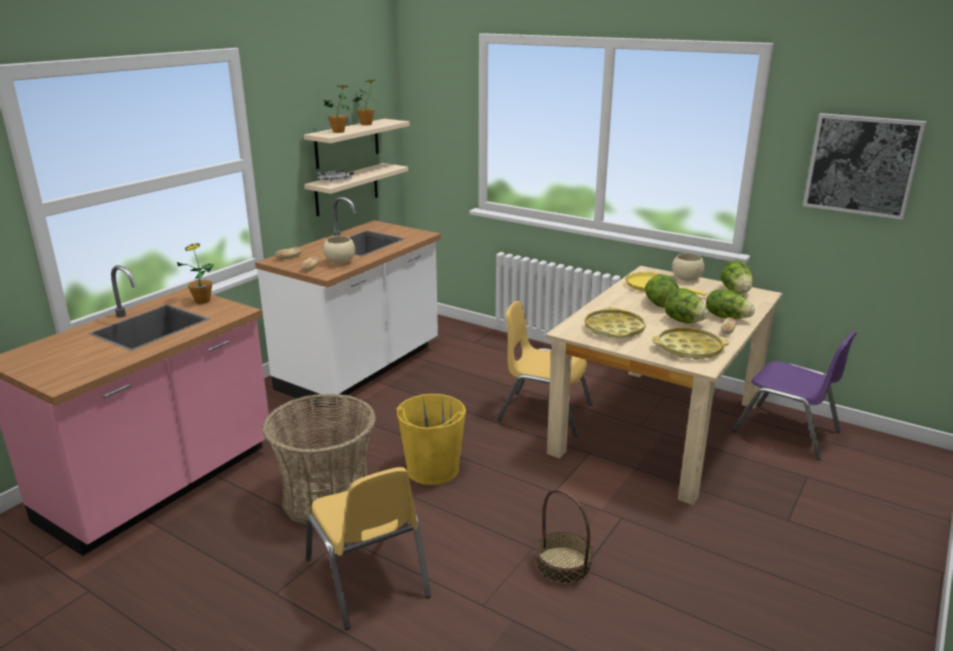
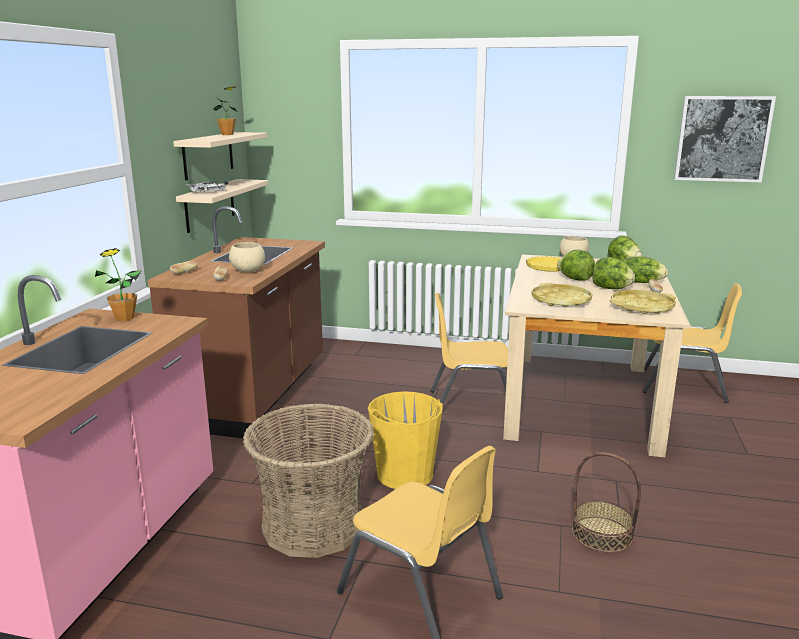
camera: 20 degrees left, 5 degrees down
white counter [255,197,441,407] -> brown counter [148,206,325,438]
potted plant [324,86,349,133] -> none
purple chair [732,331,857,460] -> yellow chair [642,283,742,403]

